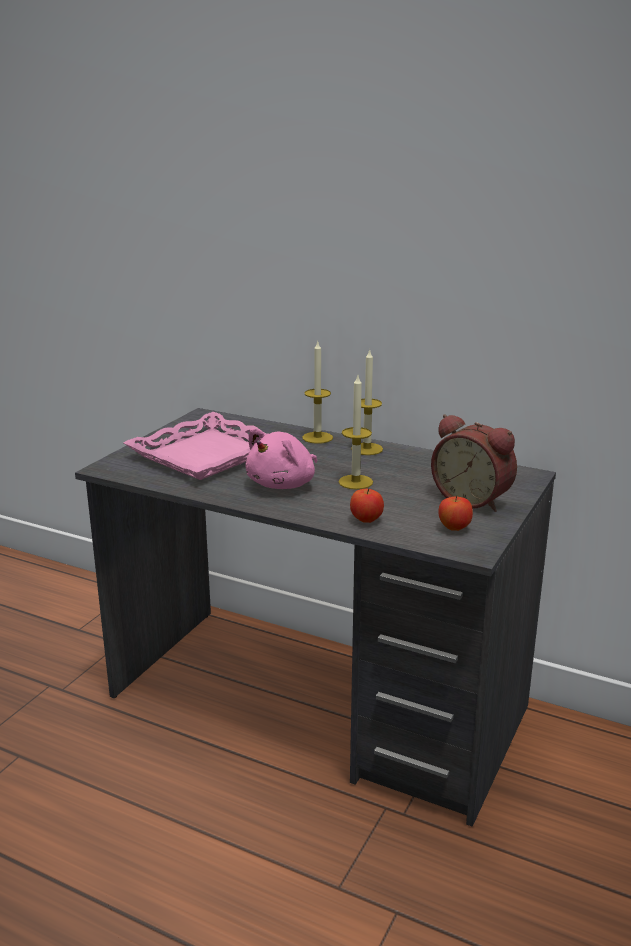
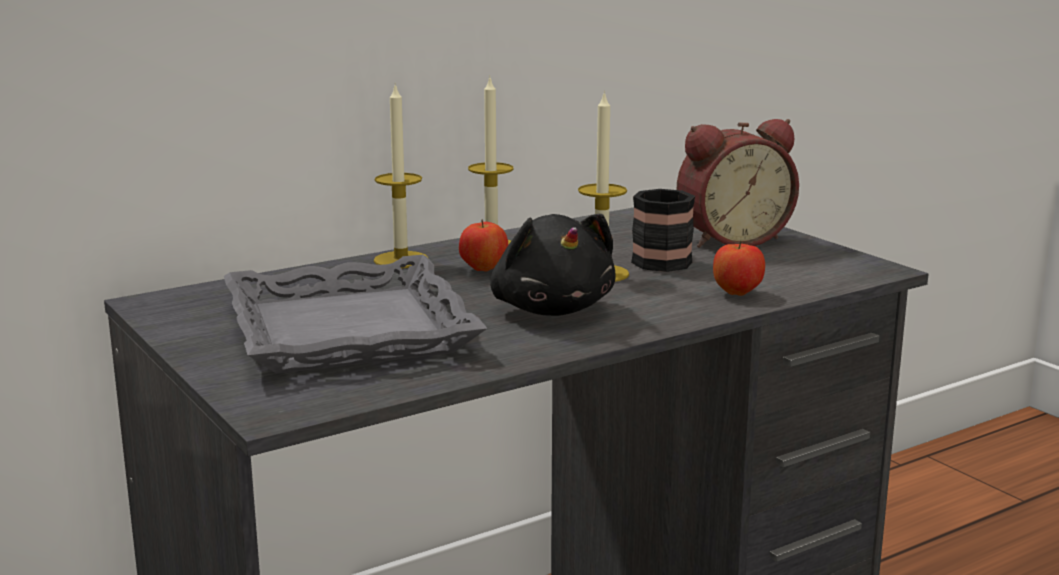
camera: 60 degrees left, 5 degrees down
pink tray [124,412,268,480] -> grey tray [224,255,488,374]
pink plush toy [246,428,317,489] -> black plush toy [490,214,616,316]
apple [438,496,473,531] -> apple moved to [459,219,508,272]
none -> mug [631,189,695,272]

